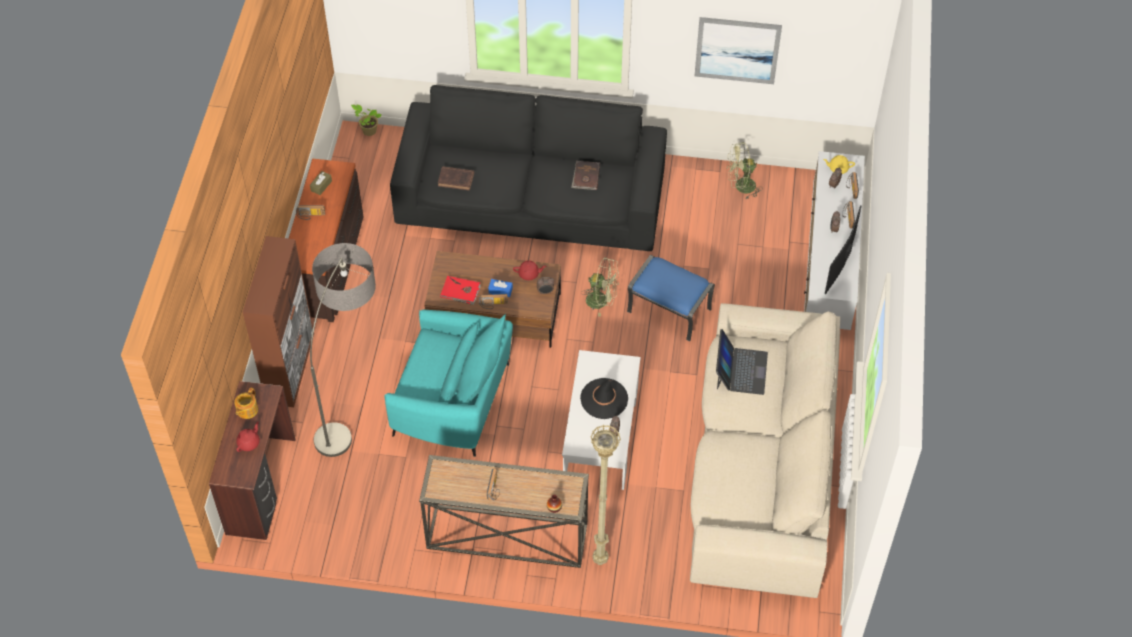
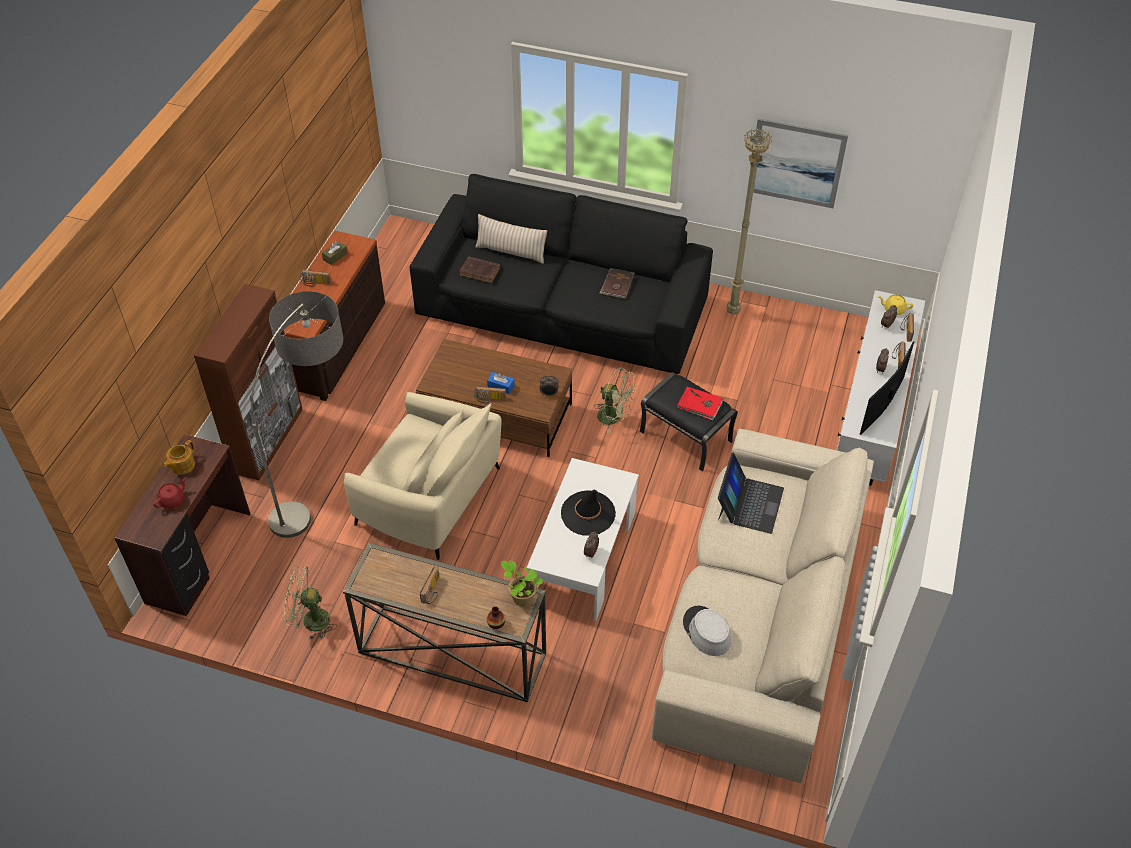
camera: 10 degrees right, 5 degrees down
potted plant [351,105,382,136] -> potted plant moved to [500,560,544,607]
turquoise armchair [385,309,513,457] -> beige armchair [344,392,502,560]
red book [440,276,481,305] -> red book moved to [677,387,723,421]
red teapot [513,260,546,280] -> none
beige floor lamp [590,425,621,565] -> beige floor lamp moved to [727,129,772,315]
blue ottoman [627,255,715,341] -> black ottoman [640,372,738,472]
green fan [727,142,763,199] -> green fan moved to [284,566,337,640]
none -> beige pillow [475,214,547,264]
none -> grey hat [683,606,731,656]

